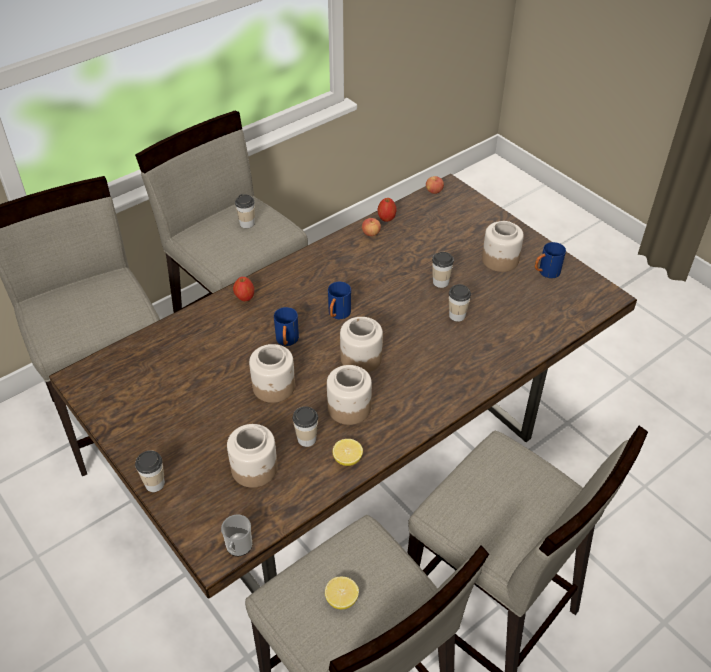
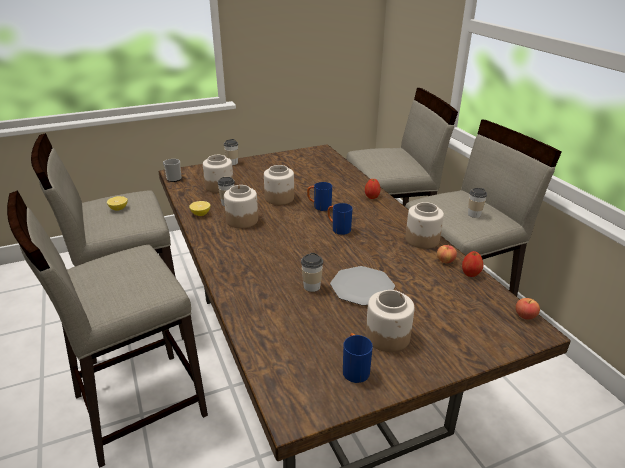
camera: 105 degrees right, 15 degrees down
jar [340,317,383,373] -> jar moved to [405,202,444,249]
cup [432,252,454,288] -> plate [330,266,395,306]

